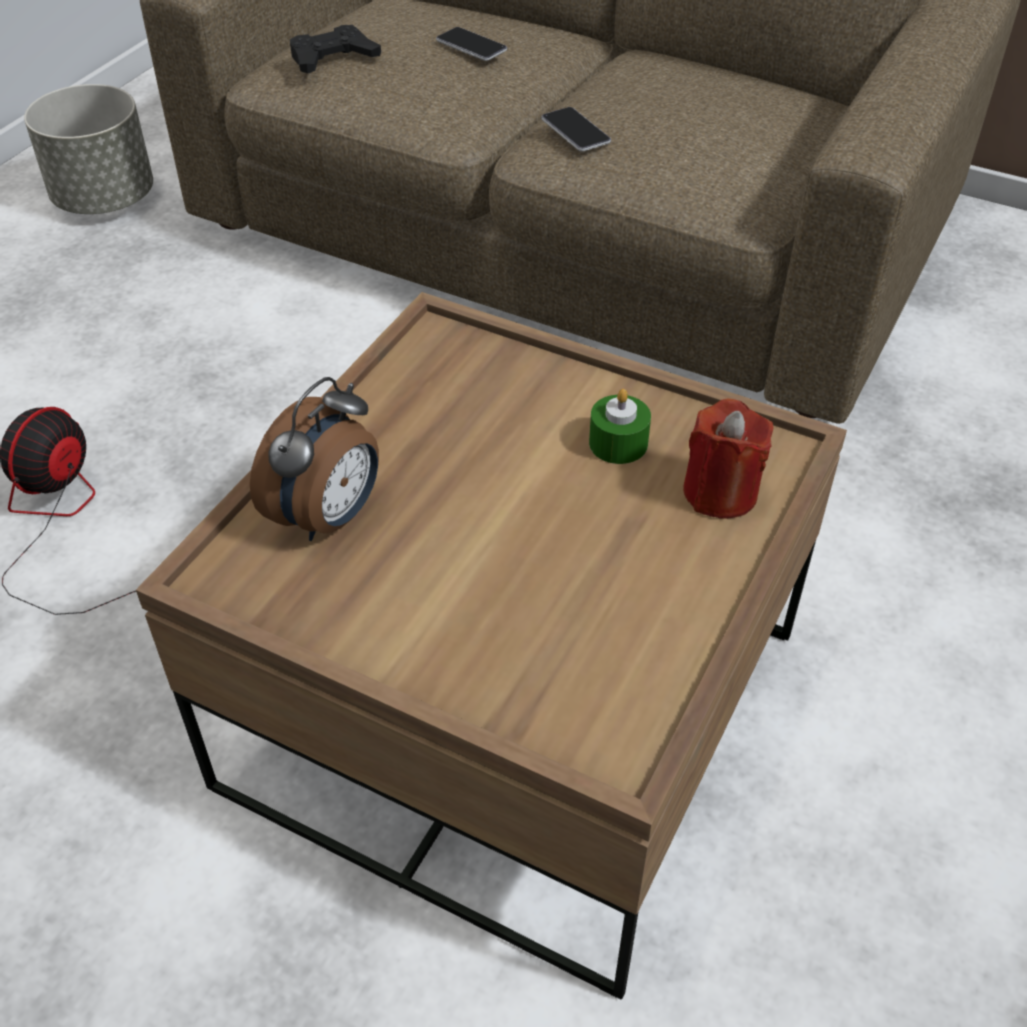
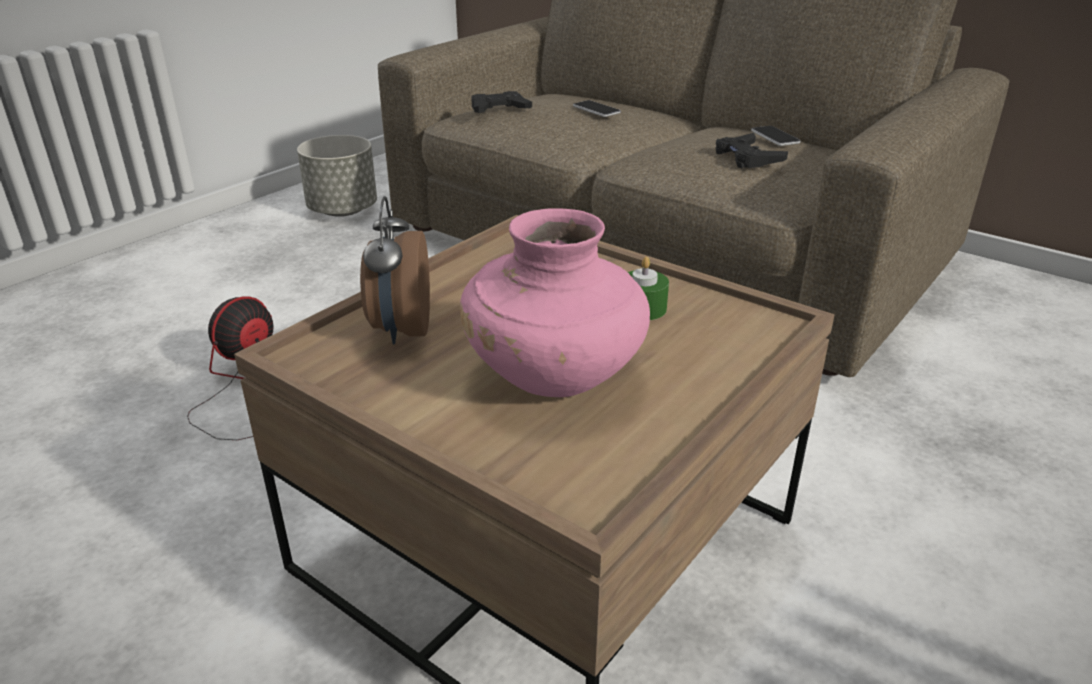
camera: 10 degrees right, 15 degrees down
alarm clock [250,377,379,541] -> alarm clock turned 135 degrees clockwise [360,196,430,344]
phone [541,107,611,152] -> phone moved to [751,126,801,146]
red candle [683,398,773,519] -> none
none -> pink vase [460,208,650,397]
none -> black game controller [716,133,788,169]

